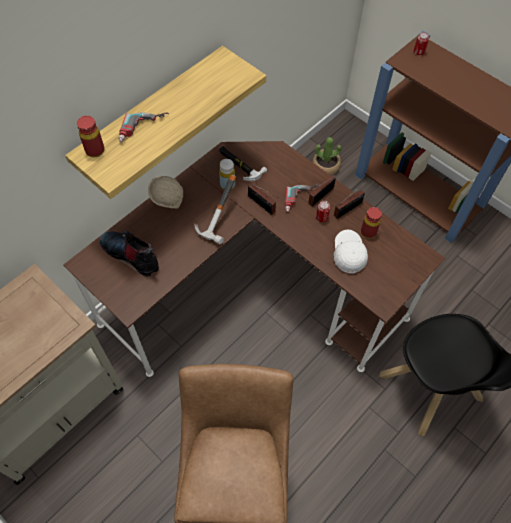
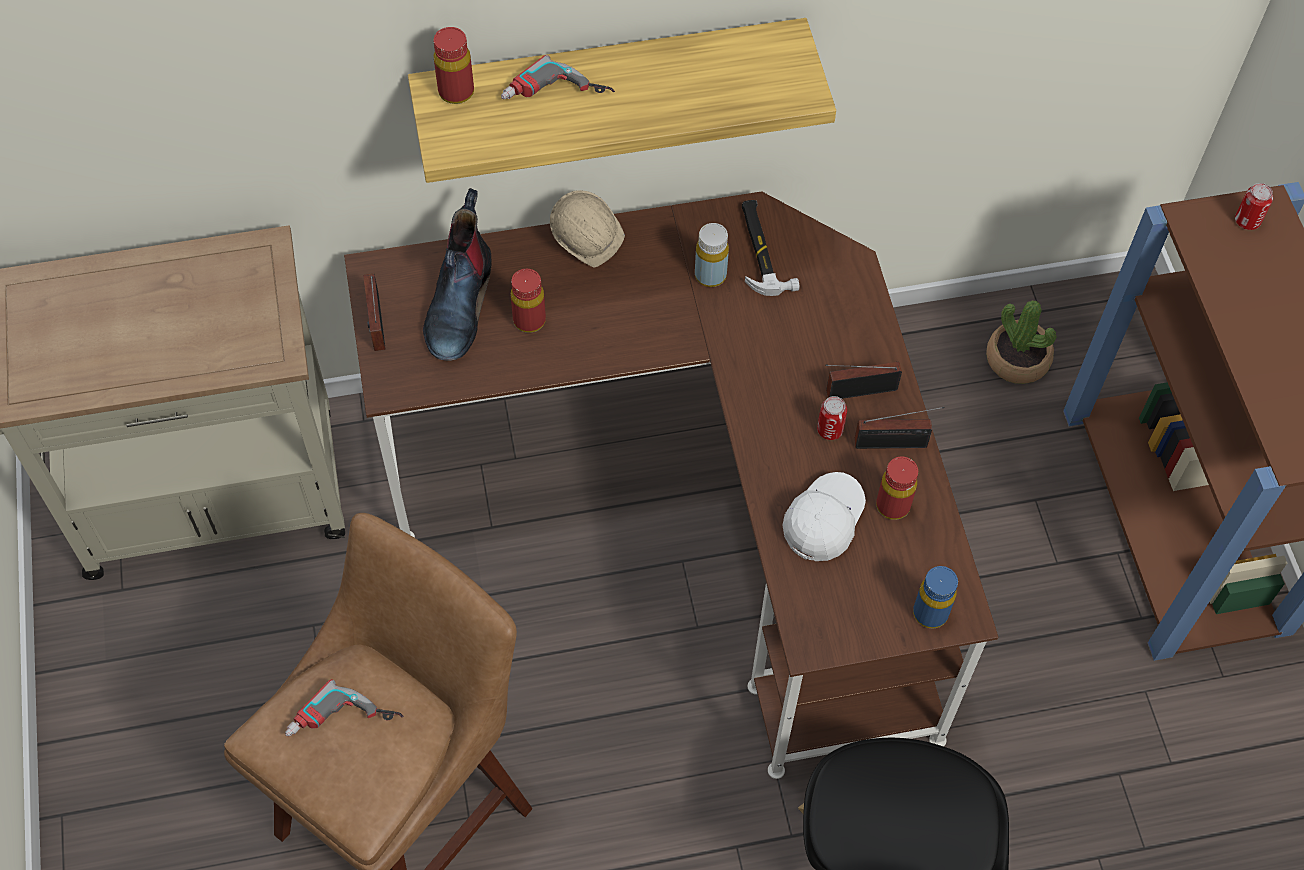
camera: 35 degrees right, 0 degrees up
boot [100,231,159,277] -> boot turned 150 degrees counterclockwise [423,188,492,361]
hammer [194,175,236,244] -> none
radio [248,183,279,215] -> radio moved to [363,274,386,351]
power drill [285,183,320,212] -> power drill moved to [285,679,404,736]
none -> red bottle [511,269,546,333]
none -> blue bottle [913,566,958,628]

